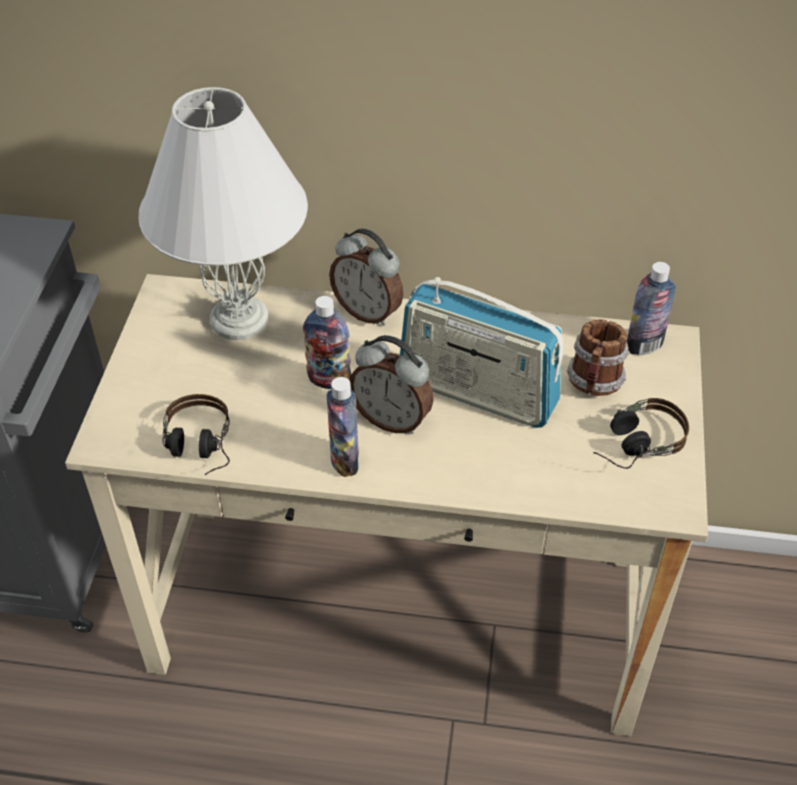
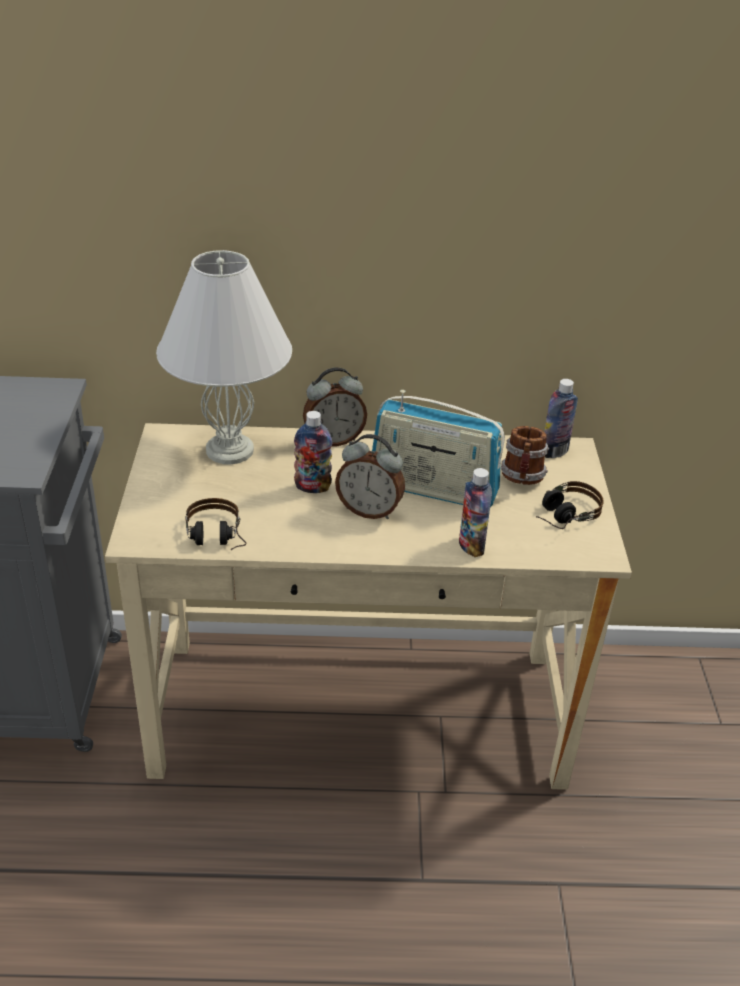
camera: 10 degrees left, 10 degrees down
bottle [327,377,359,477] -> bottle moved to [459,468,492,557]
alarm clock [329,228,404,326] -> alarm clock turned 45 degrees counterclockwise [303,367,367,446]

